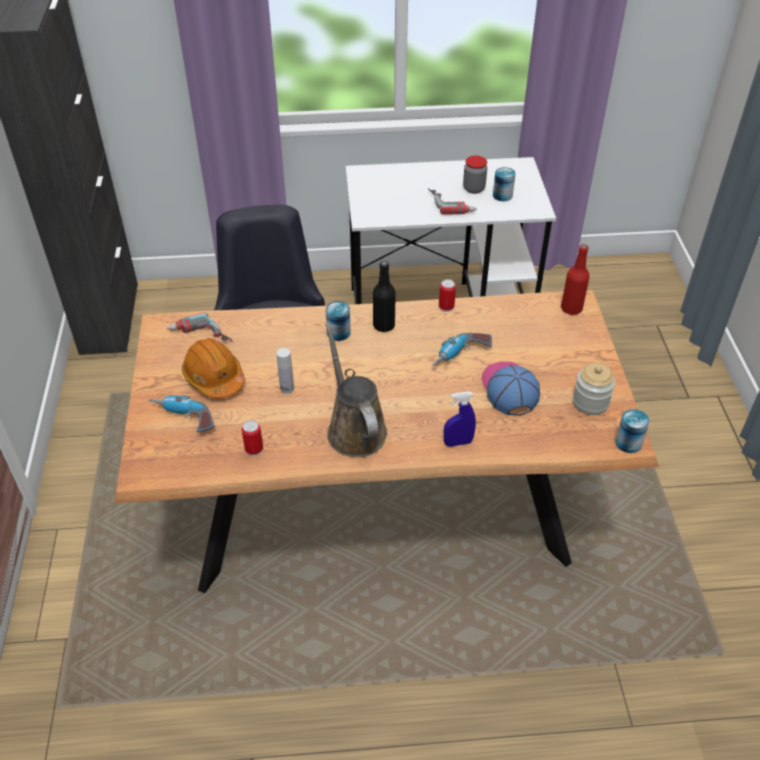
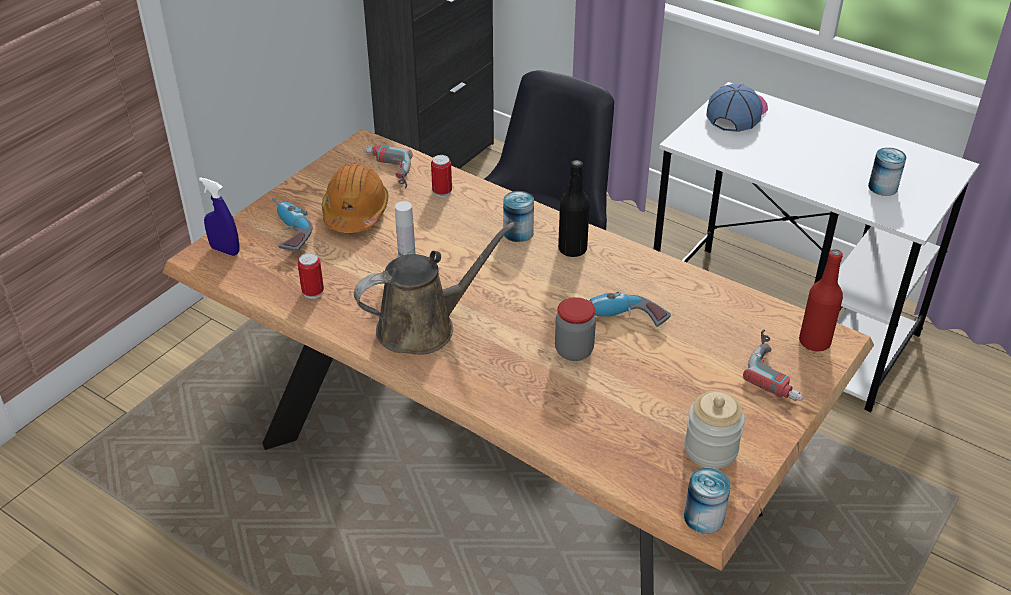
camera: 40 degrees right, 5 degrees down
brown watering can [326,322,387,457] -> brown watering can turned 45 degrees clockwise [354,222,515,355]
power drill [428,188,477,215] -> power drill moved to [743,330,804,401]
can [439,279,456,312] -> can moved to [431,155,452,197]
blue spray bottle [444,392,476,447] -> blue spray bottle moved to [199,177,239,256]
jar [463,156,487,194] -> jar moved to [555,297,596,361]
cap [481,361,540,416] -> cap moved to [706,84,768,132]

